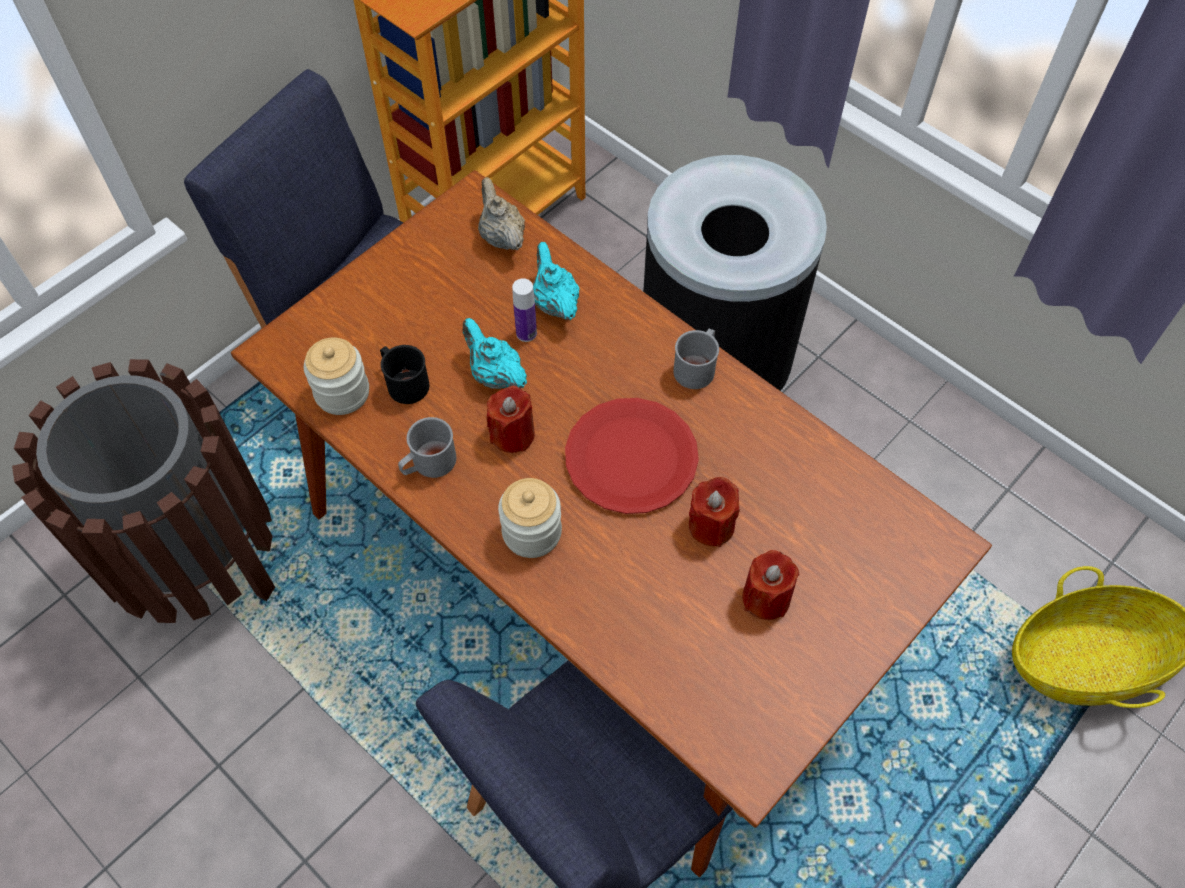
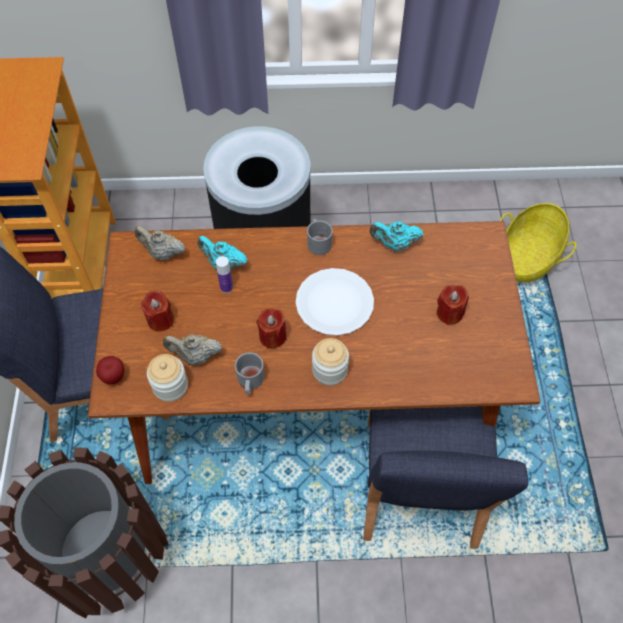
camera: 45 degrees left, 0 degrees up
black mug [380,345,430,404] -> beige teapot [163,334,222,366]
turquoise teapot [463,318,527,389] -> turquoise teapot moved to [369,221,424,251]
red plate [565,398,699,514] -> white plate [296,268,374,336]
red candle [689,477,739,547] -> red candle moved to [141,291,174,332]
none -> apple [96,356,124,384]

